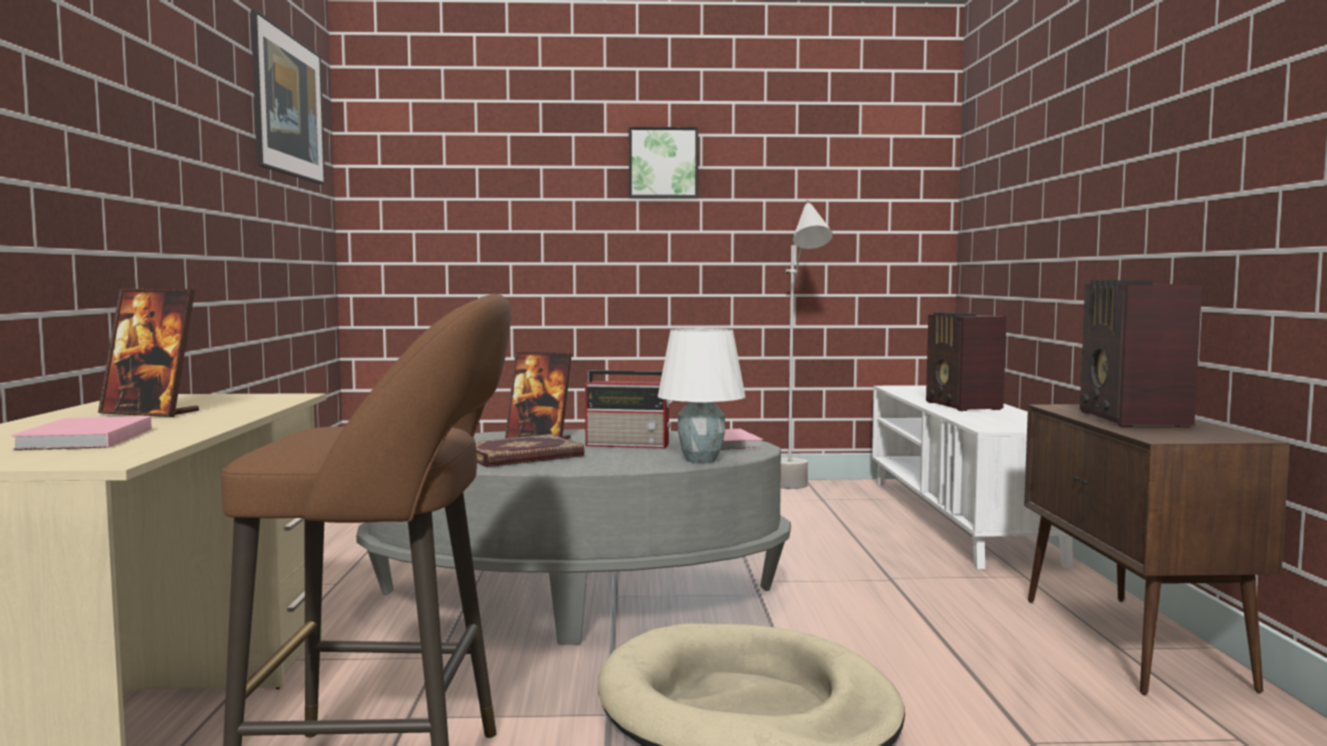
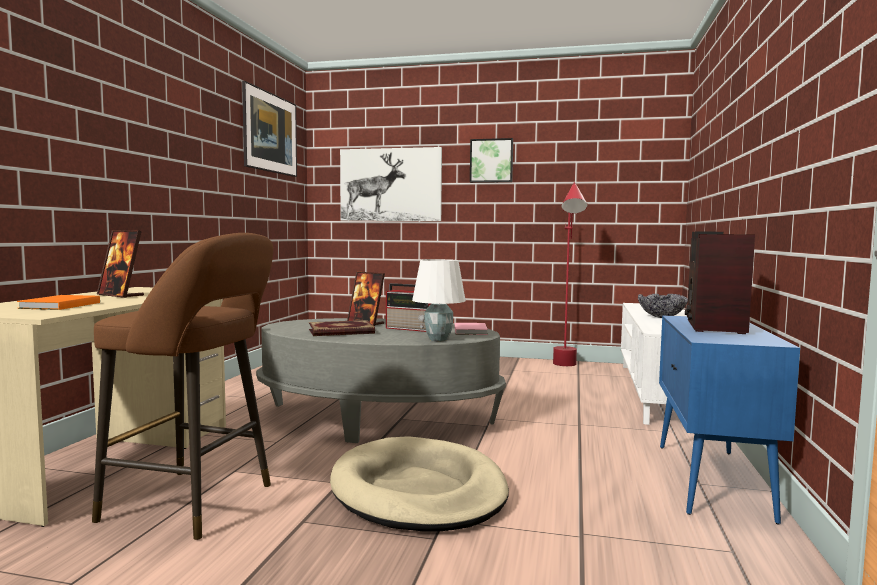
camera: 15 degrees right, 0 degrees up
pink book [11,416,151,450] -> orange book [17,295,100,310]
grey floor lamp [781,200,833,489] -> red floor lamp [553,182,588,366]
radio [926,312,1007,411] -> bowl [638,294,688,318]
brown cabinet [1024,404,1290,695] -> blue cabinet [659,315,800,525]
none -> picture [340,147,442,221]

